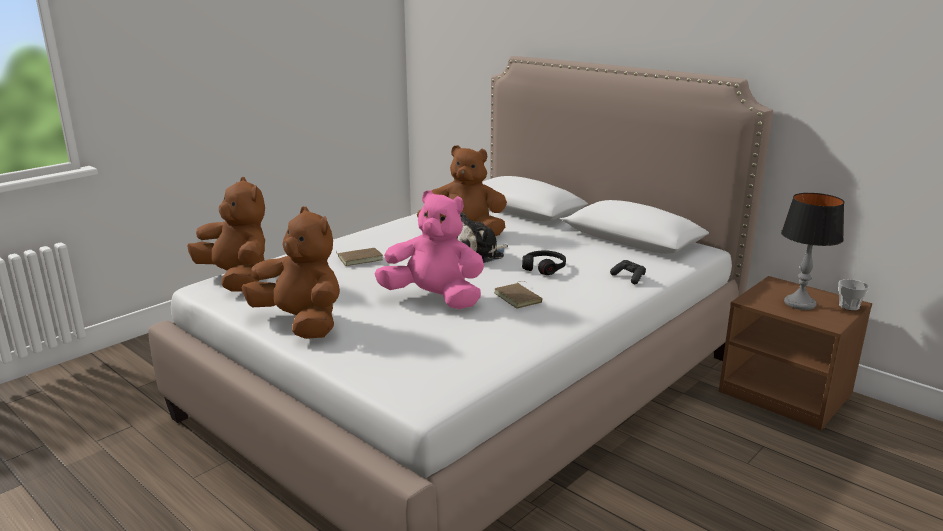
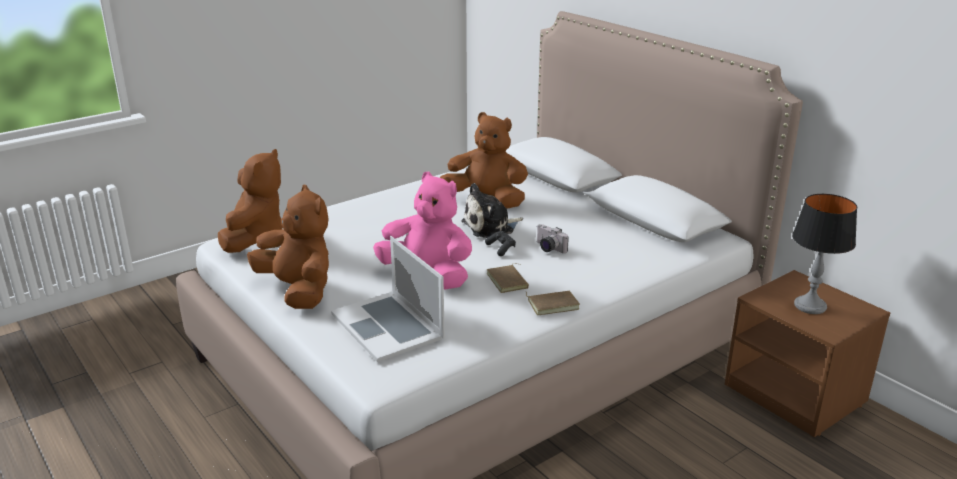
camera: 10 degrees right, 5 degrees up
brown plush toy [187,177,265,292] -> brown plush toy turned 45 degrees clockwise [218,149,283,253]
brown book [336,248,383,266] -> brown book moved to [526,291,580,315]
black headphones [522,250,566,275] -> camera [537,224,569,253]
black game controller [610,260,646,284] -> black game controller moved to [485,231,516,256]
cup [838,279,869,310] -> none
none -> laptop [331,236,445,362]

